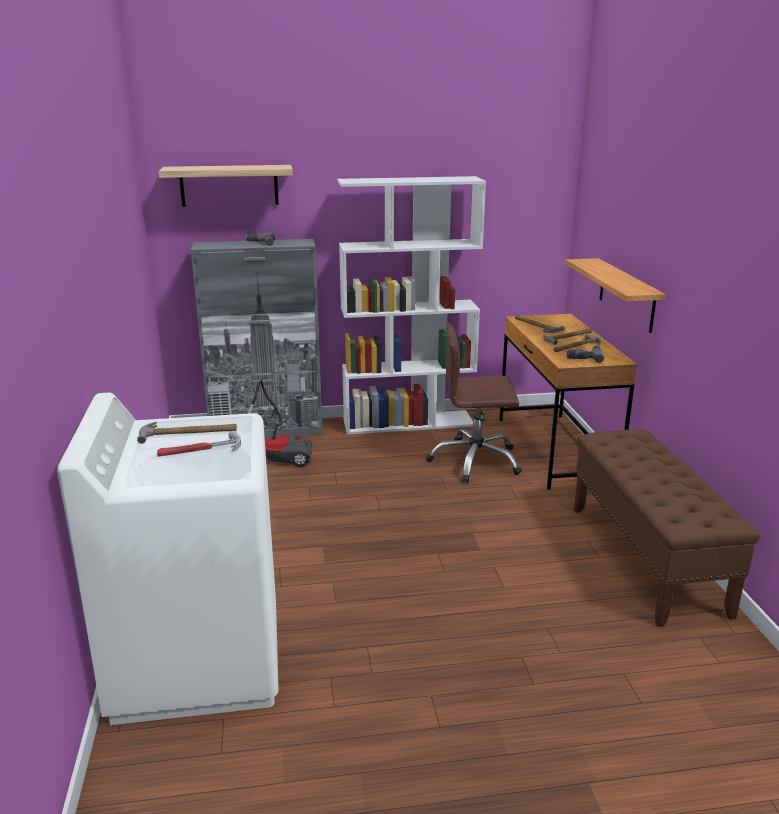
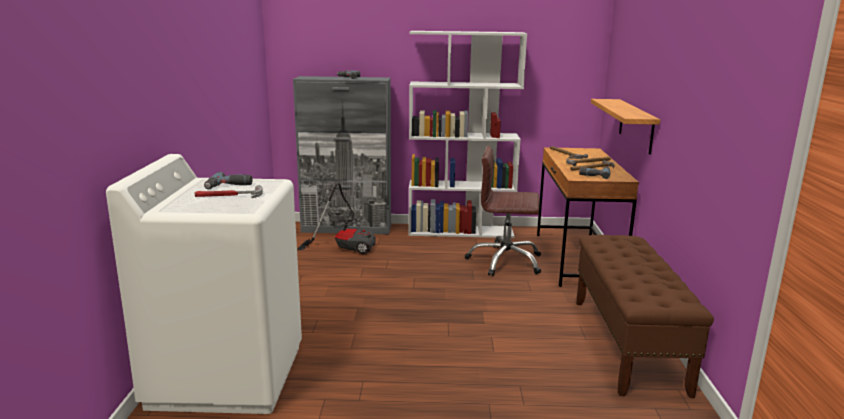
camera: 10 degrees right, 5 degrees down
hammer [137,422,237,444] -> power drill [204,172,252,189]
shelf [158,165,293,207] -> none

